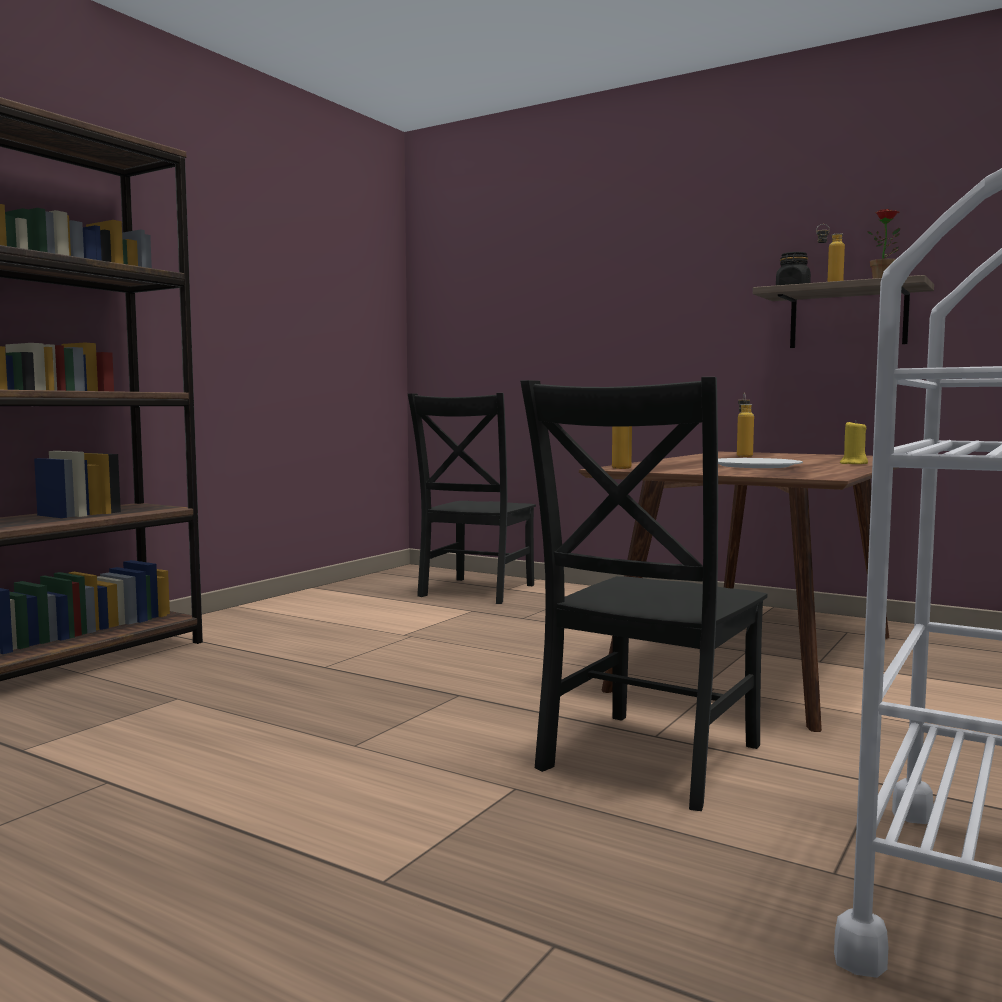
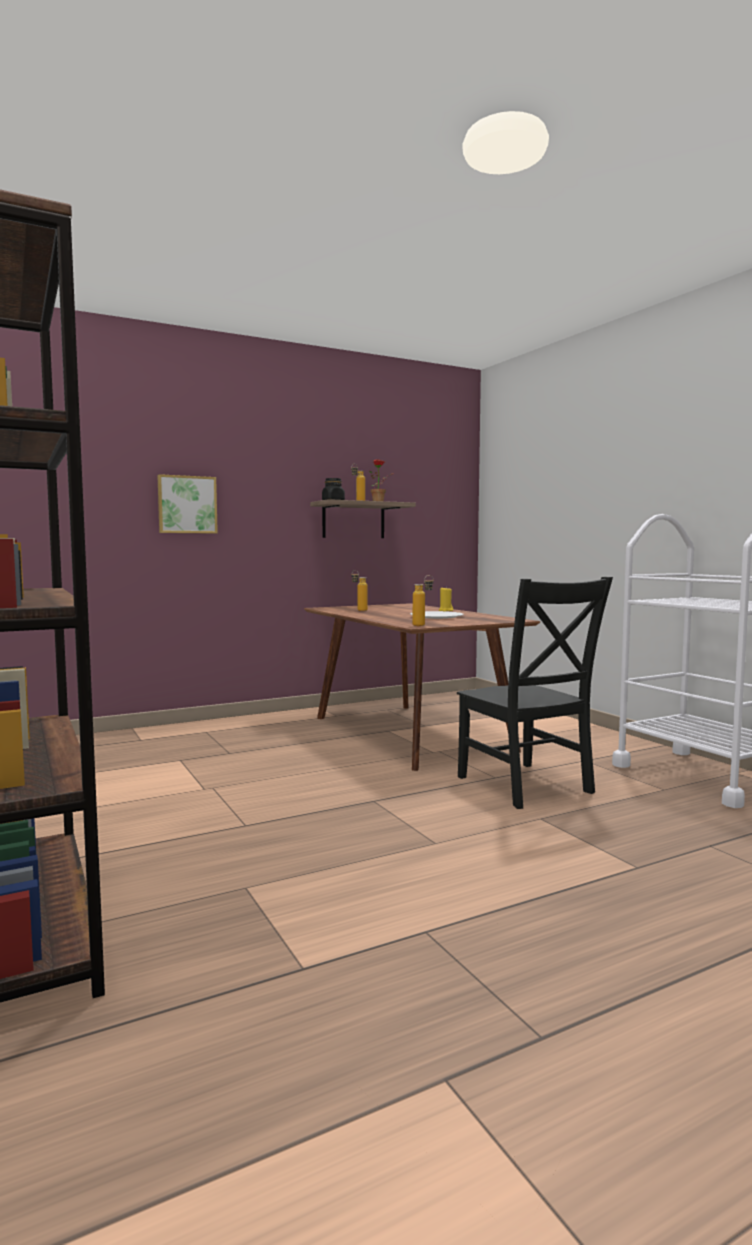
camera: 60 degrees left, 0 degrees up
black chair [408,393,536,604] -> none
none -> picture [157,474,218,534]

